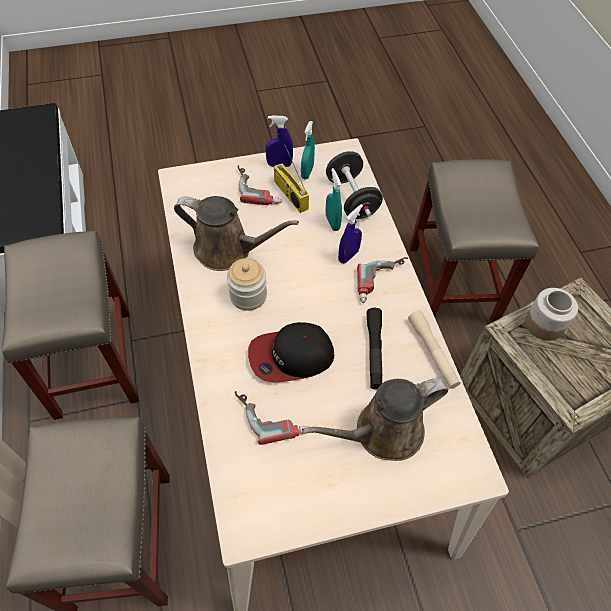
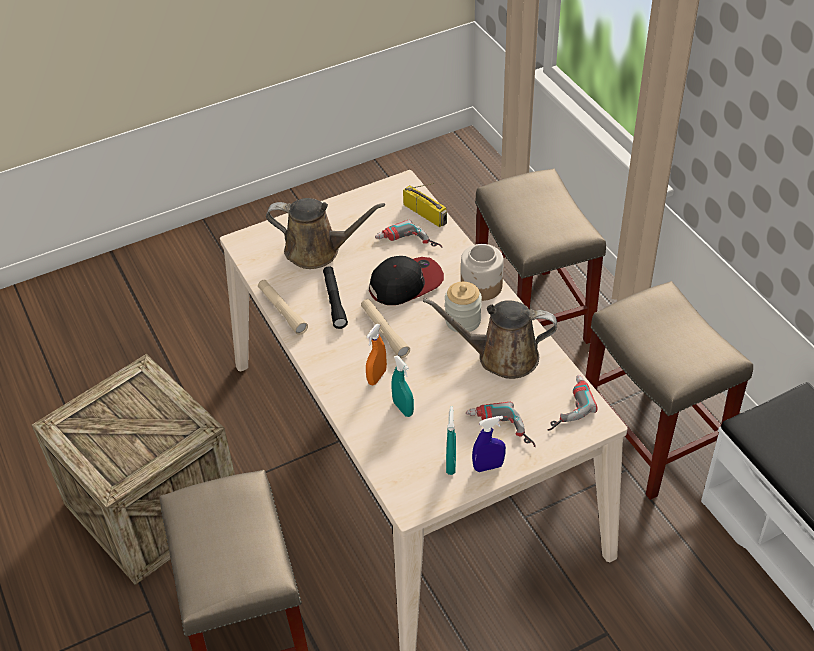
camera: 170 degrees right, 10 degrees down
radio [274,146,309,213] -> radio moved to [403,183,447,227]
brown watering can [302,378,448,461] -> brown watering can turned 45 degrees clockwise [266,198,385,269]
black dumbbell [326,151,383,219] -> none
blue spray bottle [338,204,363,264] -> orange spray bottle [366,324,387,385]
power drill [357,257,408,303] -> power drill moved to [548,375,598,431]
jar [525,288,578,341] -> jar moved to [461,244,504,301]
none -> beige flashlight [361,299,410,358]

